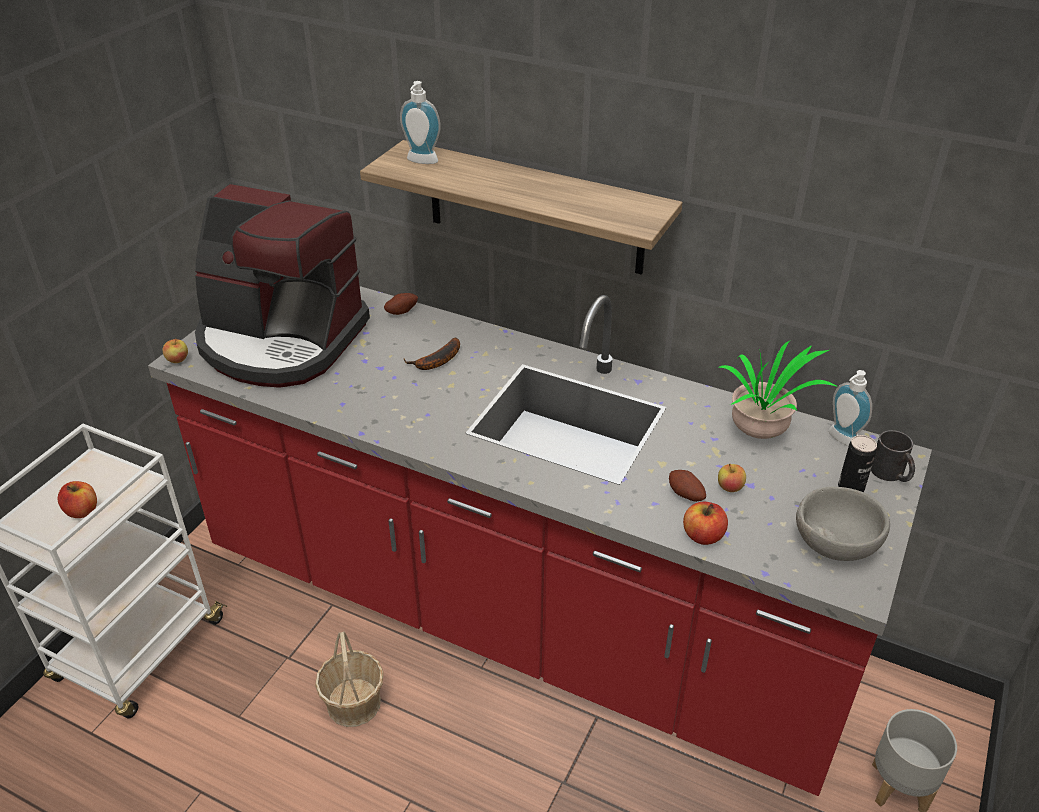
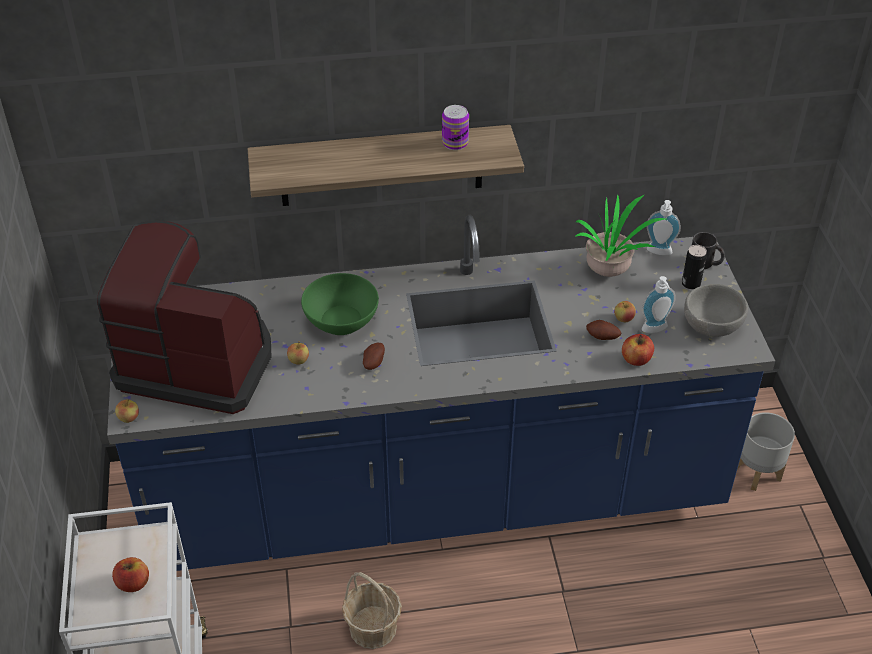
camera: 35 degrees left, 5 degrees up
red counter [148,286,932,796] -> blue counter [107,215,775,571]
coffee machine [195,184,370,388] -> coffee machine turned 150 degrees counterclockwise [97,221,271,414]
potato [384,293,418,315] -> potato moved to [363,343,385,370]
soap dispenser [400,81,441,164] -> soap dispenser moved to [642,276,676,333]
banana [404,337,460,370] -> green bowl [301,273,379,335]
none -> apple [287,341,309,365]
none -> can [442,105,469,150]

